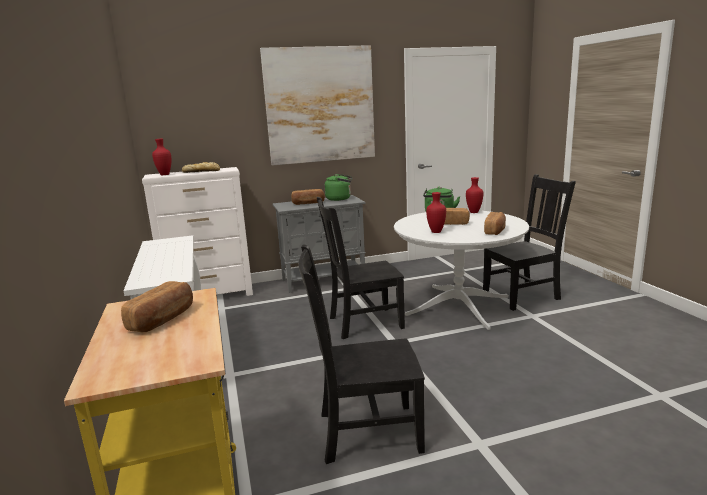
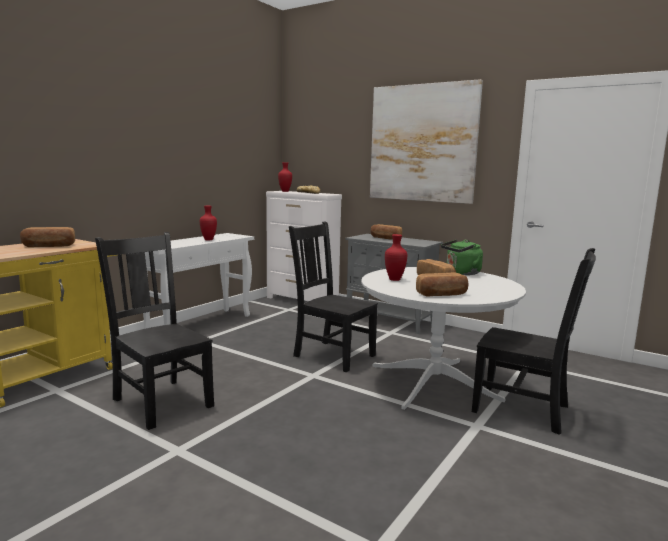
camera: 50 degrees right, 5 degrees down
green kettle [324,174,352,201] -> none
red vase [466,177,483,213] -> red vase moved to [200,206,217,240]

